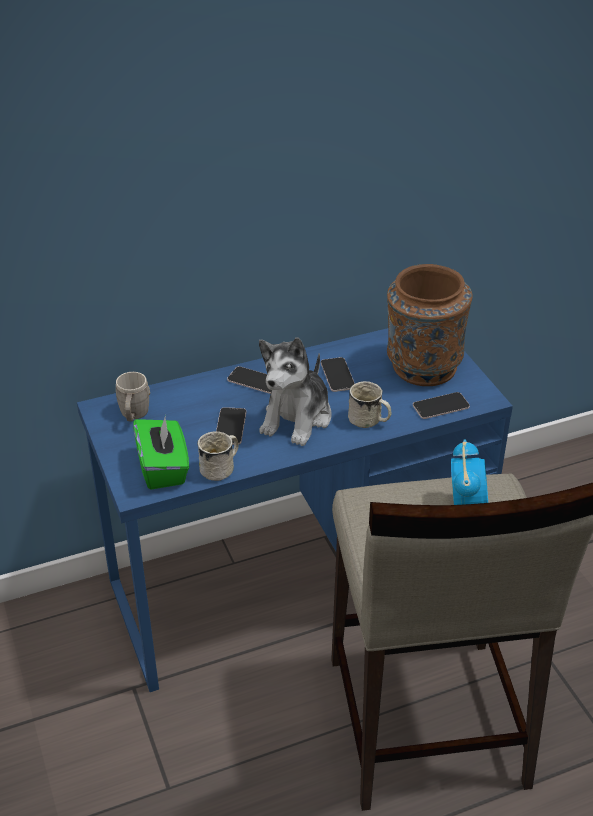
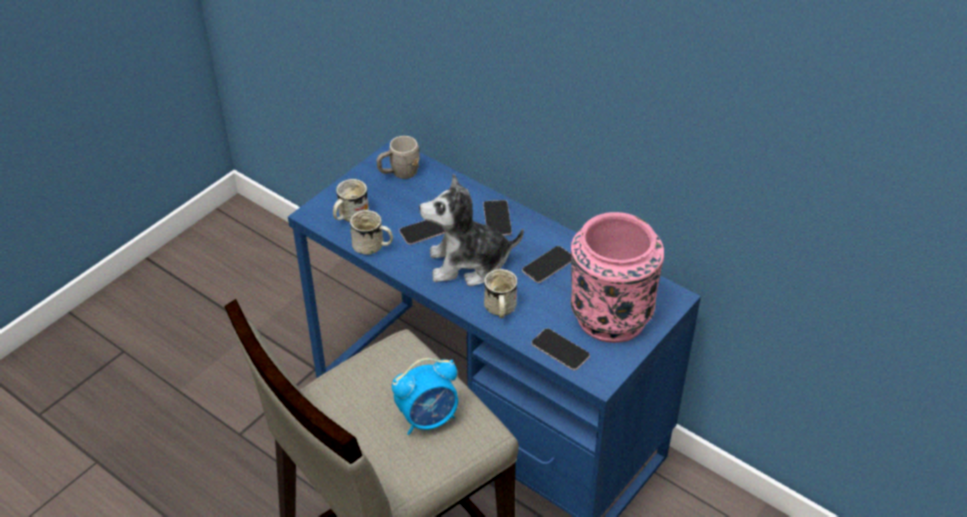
camera: 60 degrees right, 5 degrees up
green tissue box [133,415,189,490] -> white mug [333,179,369,222]
brown vase [387,264,472,386] -> pink vase [571,212,664,343]

